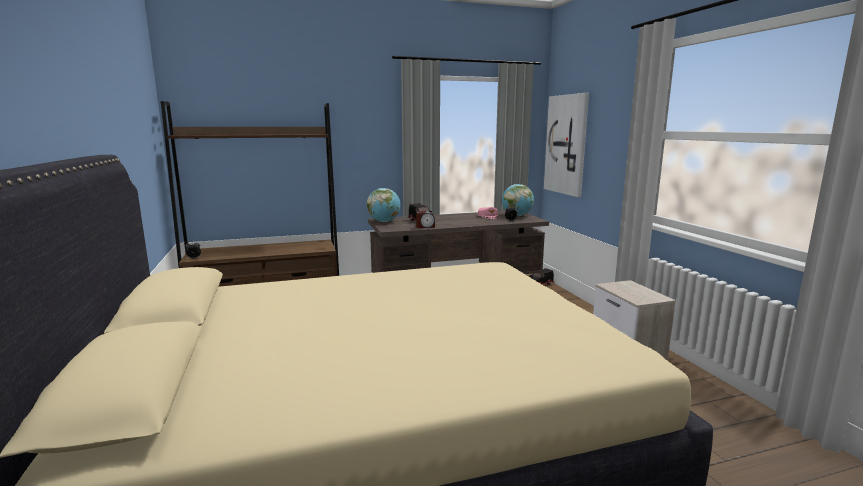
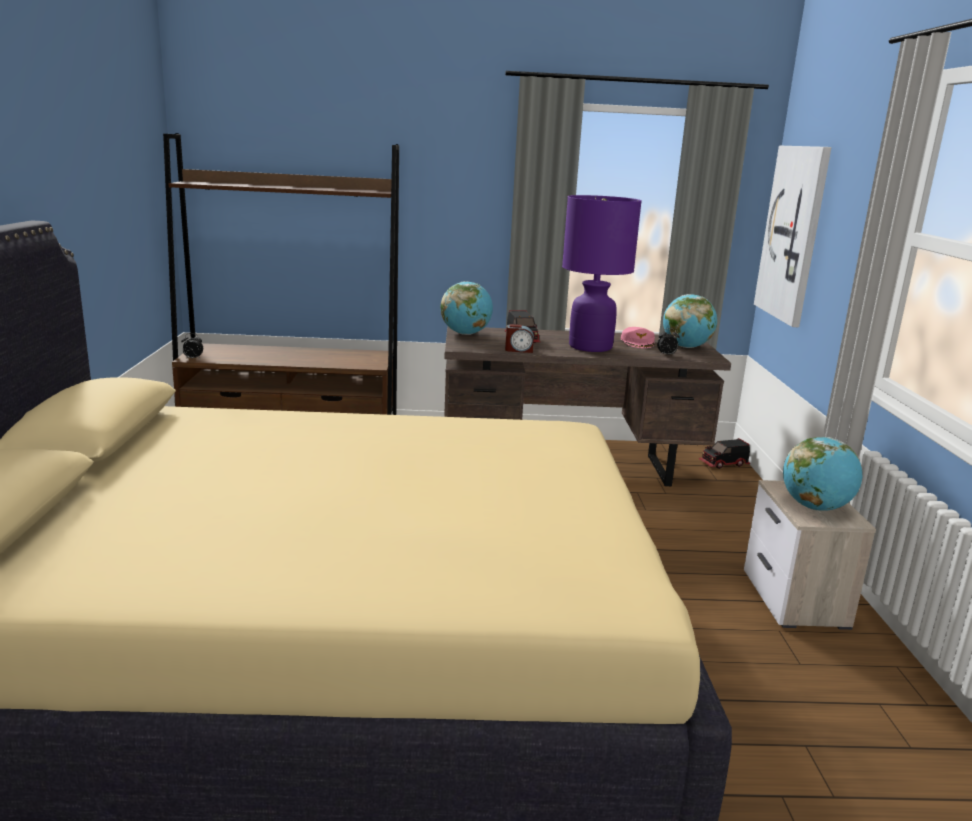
camera: 15 degrees right, 5 degrees up
none -> purple table lamp [562,195,642,352]
none -> globe [783,437,862,511]

